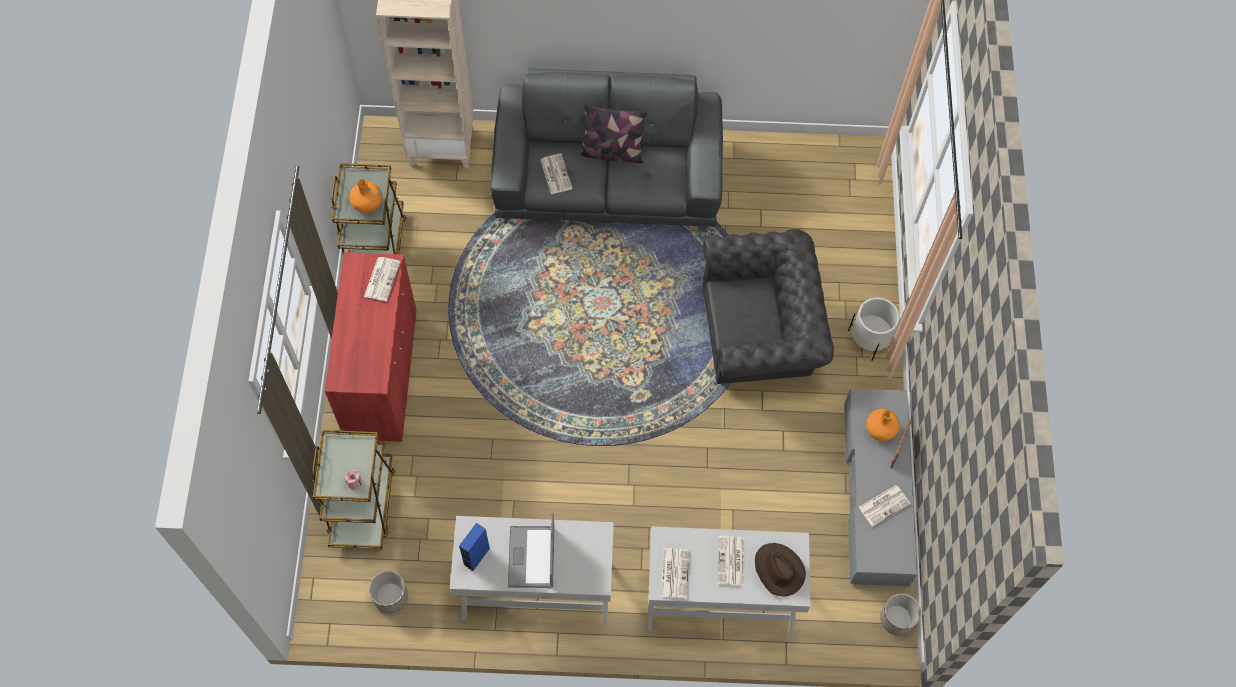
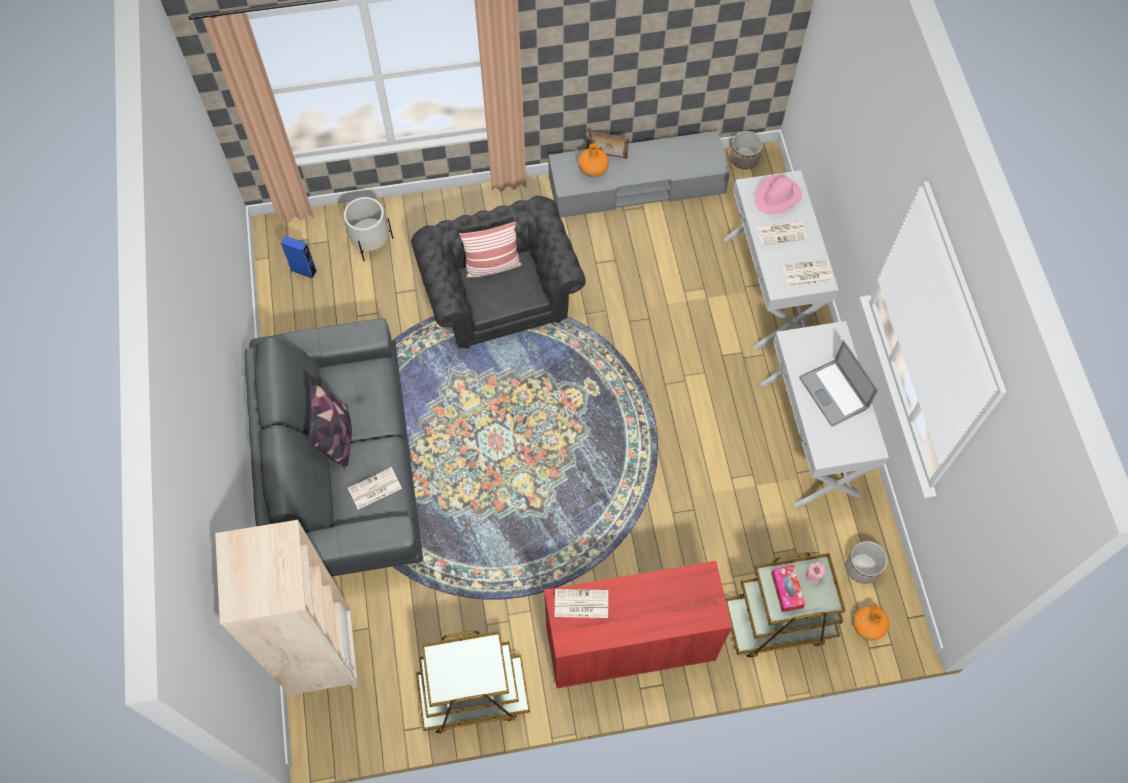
camera: 100 degrees left, 0 degrees up
orange vase [350,179,382,213] -> orange vase moved to [853,605,889,641]
blue speaker [459,523,490,571] -> blue speaker moved to [281,236,317,279]
laptop [508,512,554,588] -> laptop turned 75 degrees clockwise [799,340,878,427]
brown hat [755,543,806,596] -> pink hat [755,175,802,214]
white planter [848,297,900,361] -> white planter moved to [344,197,393,261]
newspaper [859,485,911,527] -> none
none -> pillow [459,221,522,278]
none -> tissue box [771,565,805,612]

